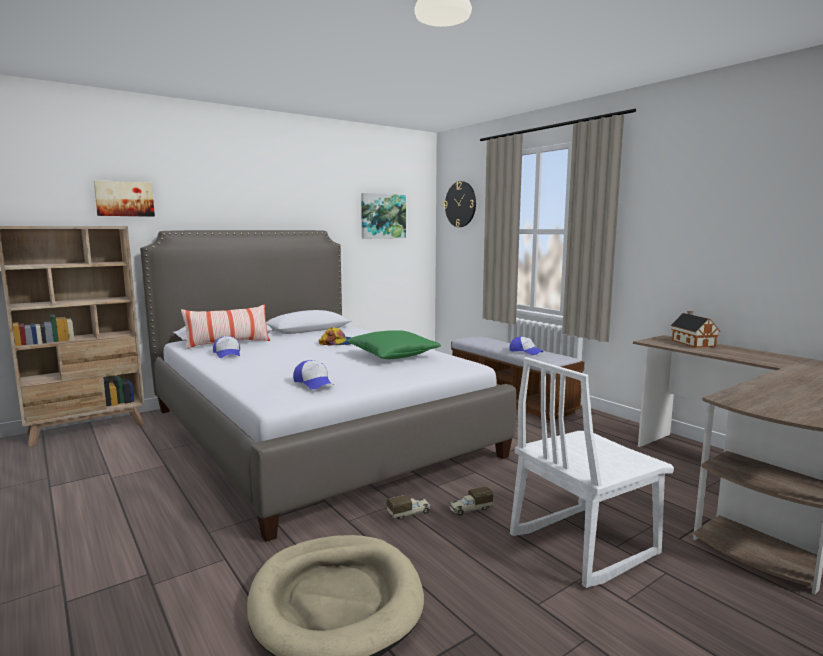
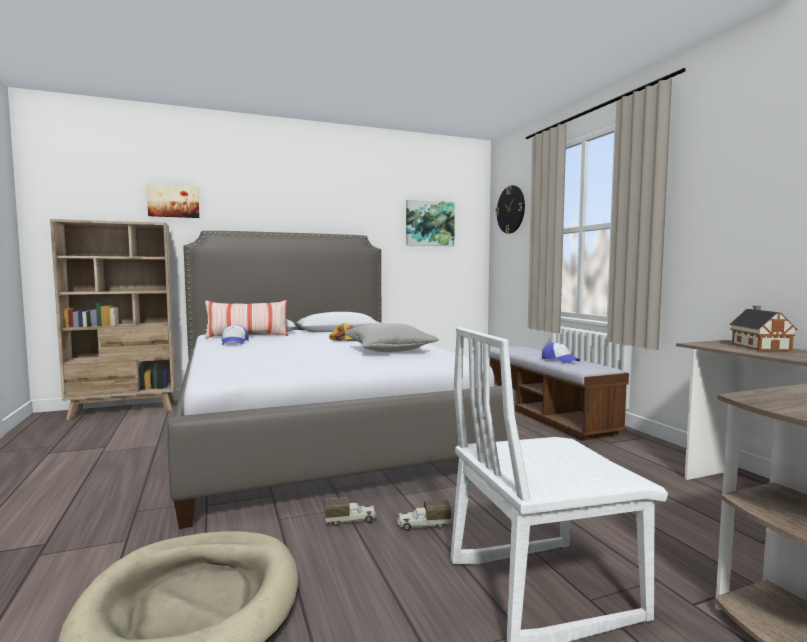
camera: 15 degrees right, 5 degrees down
cap [293,360,332,390] -> none
green pillow [347,330,441,359] -> grey pillow [345,323,439,352]

